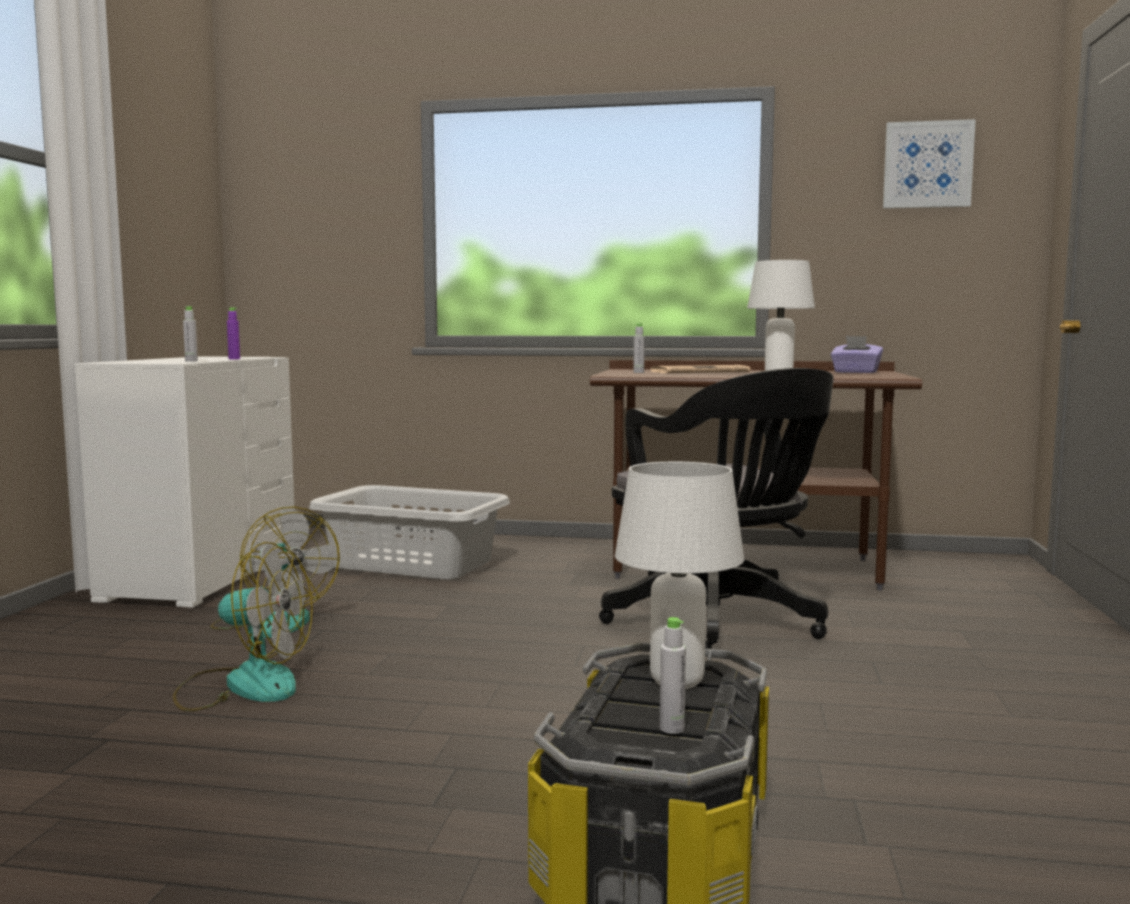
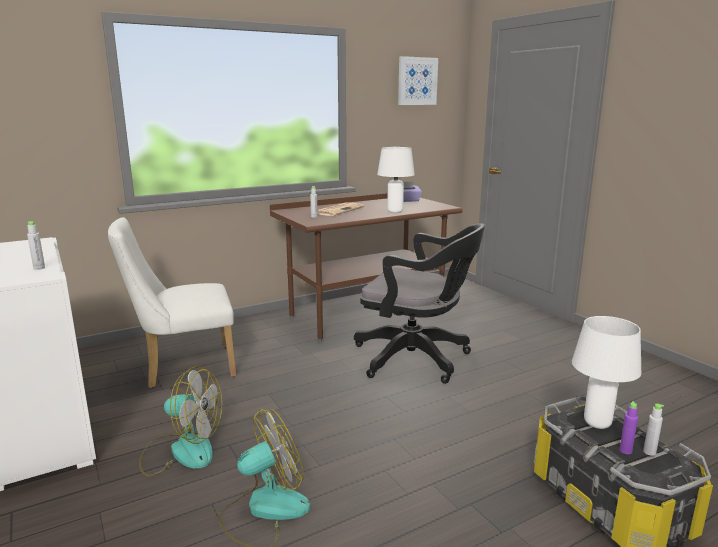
camera: 40 degrees left, 10 degrees up
purple bottle [227,308,240,359] -> purple bottle moved to [619,401,638,454]
grey laundry basket [309,485,510,580] -> white chair [108,217,236,388]

